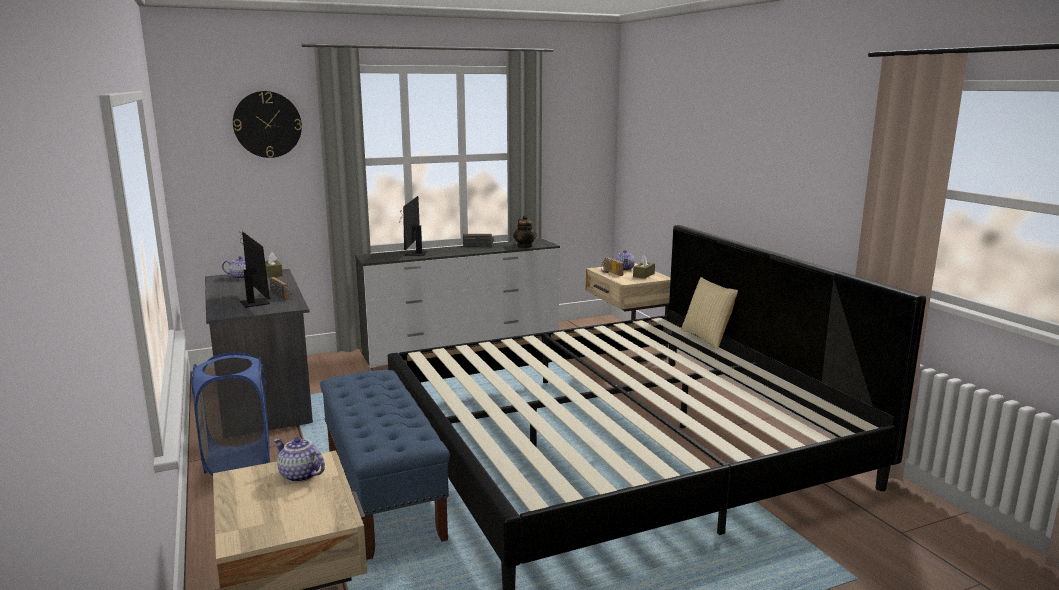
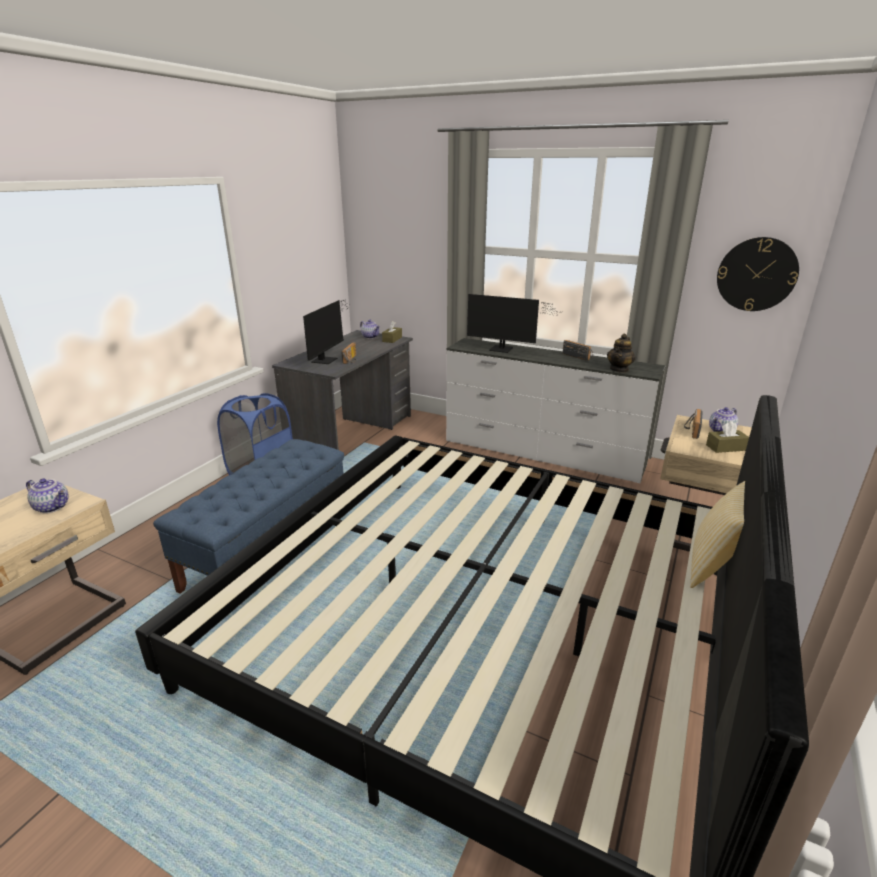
camera: 50 degrees right, 10 degrees up
wall clock [233,91,302,158] -> wall clock moved to [717,237,799,311]
teapot [274,437,325,482] -> teapot turned 120 degrees clockwise [26,478,69,513]
monitor [400,196,428,256] -> monitor turned 120 degrees counterclockwise [467,294,563,353]

